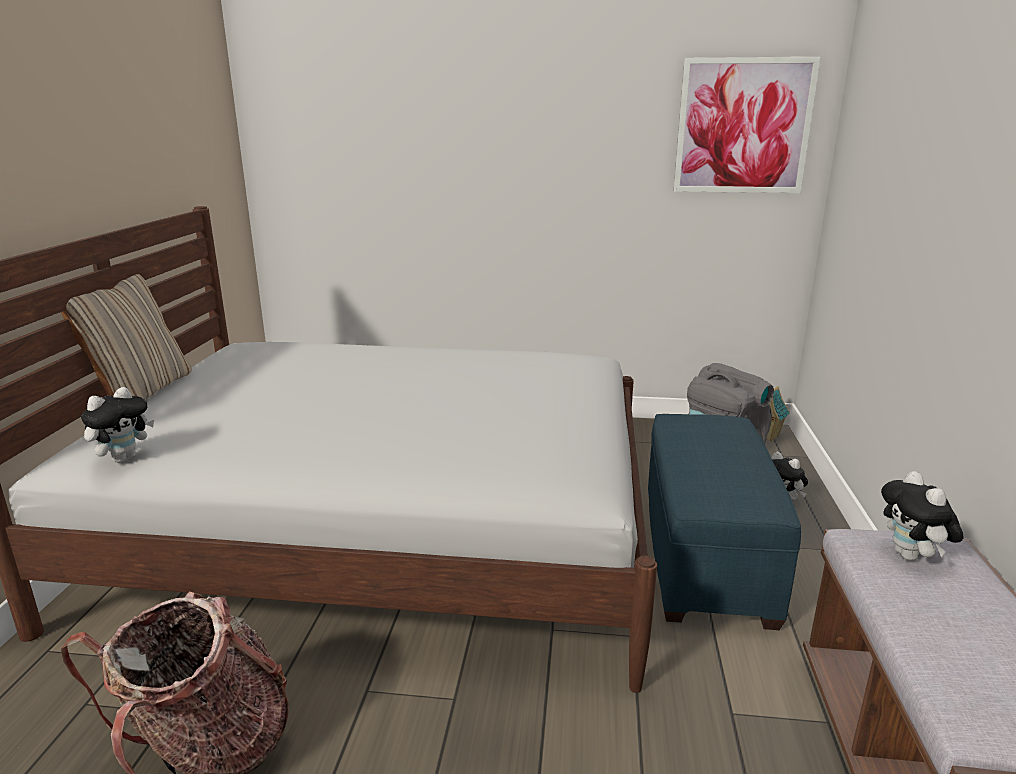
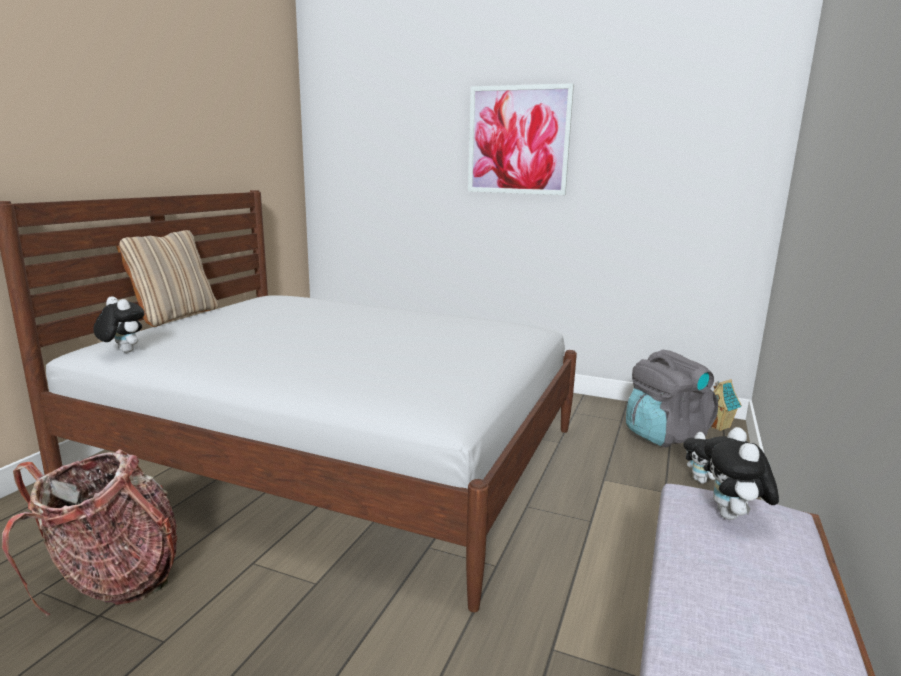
camera: 15 degrees right, 5 degrees down
plush toy [81,387,154,463] -> plush toy turned 105 degrees counterclockwise [93,296,145,353]
blue ottoman [648,414,801,630] -> none
picture [674,57,820,193] -> picture moved to [468,83,574,195]

